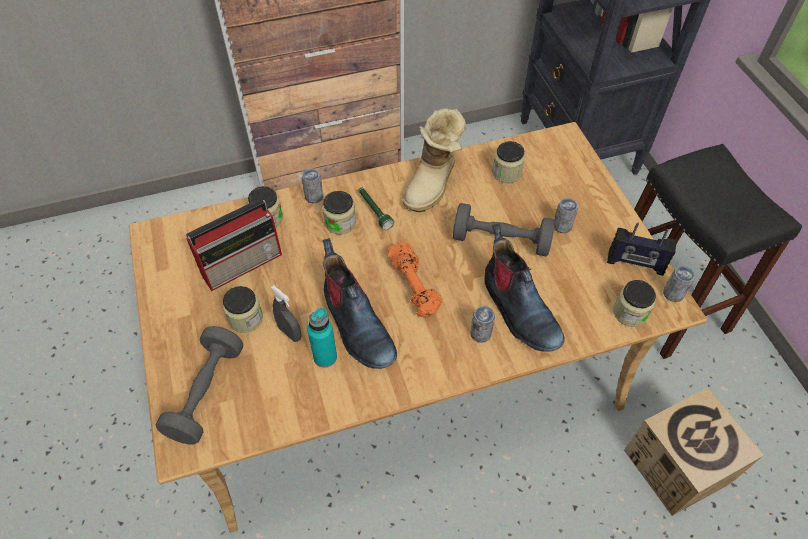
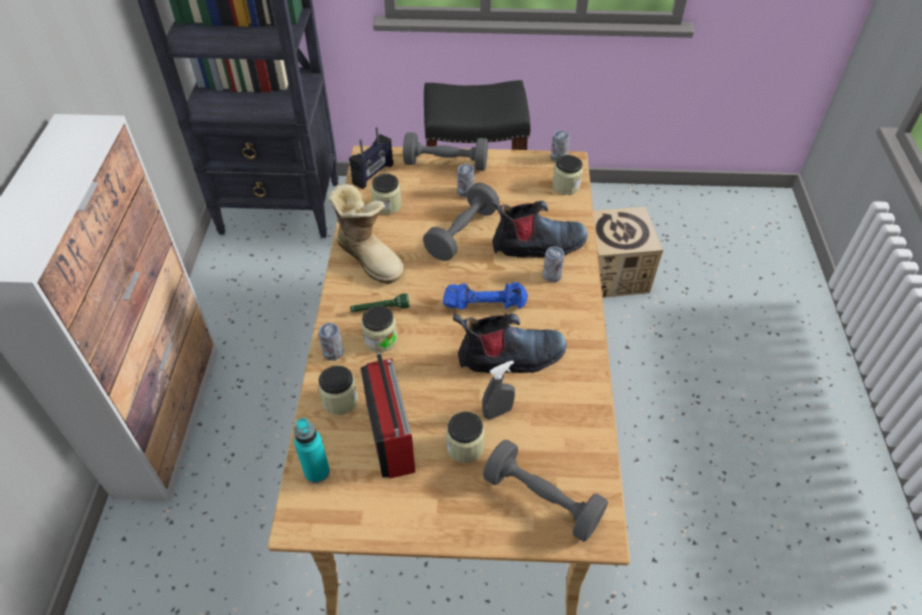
camera: 70 degrees left, 5 degrees down
turquoise bottle [307,307,337,367] -> turquoise bottle moved to [294,418,330,483]
orange dumbbell [388,242,442,318] -> blue dumbbell [443,282,528,310]
radio [607,222,676,275] -> radio moved to [349,127,393,189]
none -> grey dumbbell [403,132,488,171]

